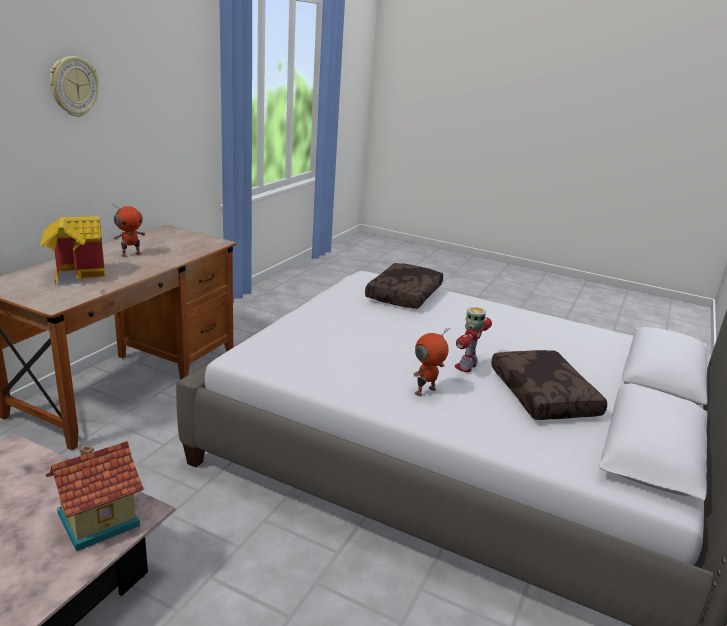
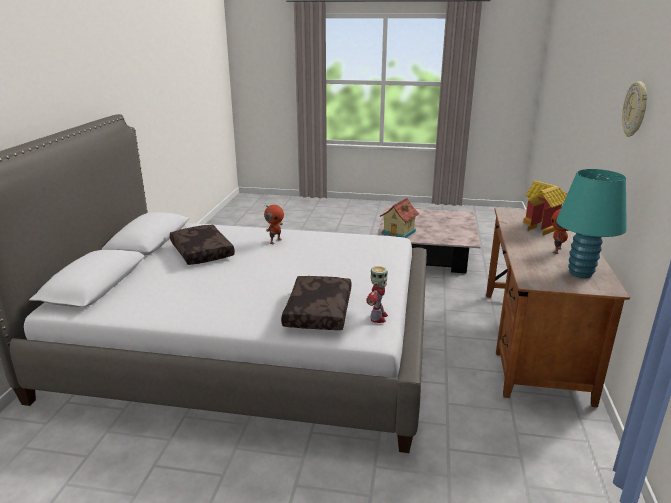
camera: 165 degrees right, 0 degrees up
toy robot [455,307,492,372] -> toy robot moved to [366,266,388,323]
none -> turquoise table lamp [556,169,627,278]

